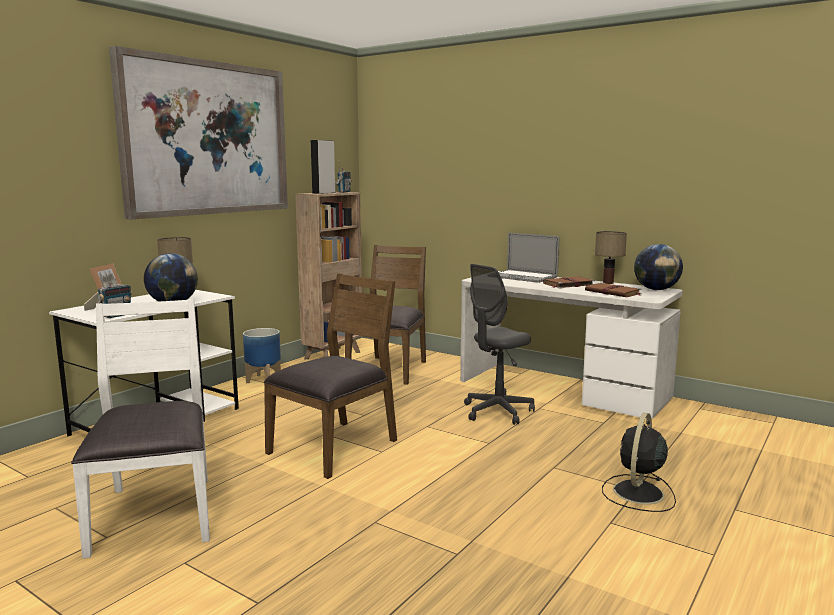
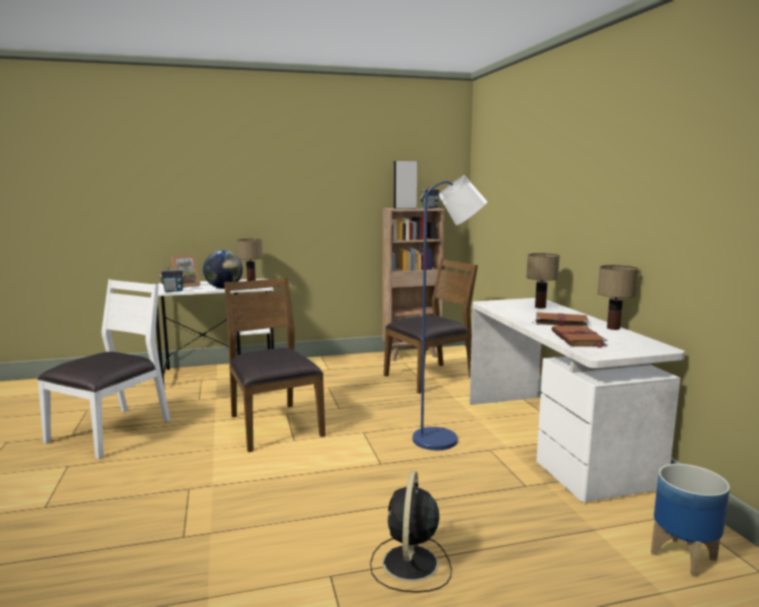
camera: 40 degrees right, 0 degrees up
picture [109,46,288,219] -> none
planter [243,328,281,383] -> planter moved to [651,464,730,577]
brown chair [264,273,397,479] -> brown chair turned 105 degrees counterclockwise [224,277,325,452]
grey office chair [464,264,535,425] -> blue floor lamp [413,175,487,450]
laptop [499,233,559,283] -> table lamp [526,253,560,308]
black fan [602,413,676,512] -> black fan turned 60 degrees counterclockwise [370,471,452,593]
globe [634,244,683,290] -> none

